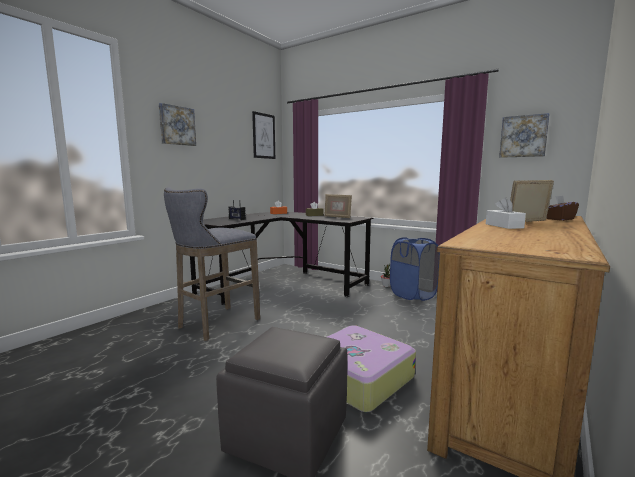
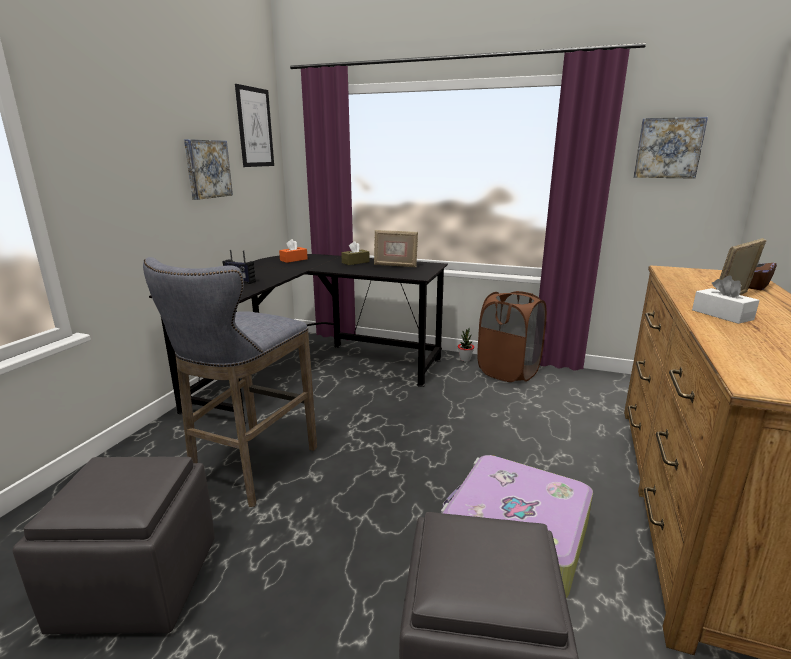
camera: 15 degrees left, 10 degrees up
picture [159,103,196,146] -> picture moved to [184,139,233,200]
blue laundry basket [390,237,440,301] -> brown laundry basket [477,291,547,382]
none -> grey ottoman [13,457,215,634]

